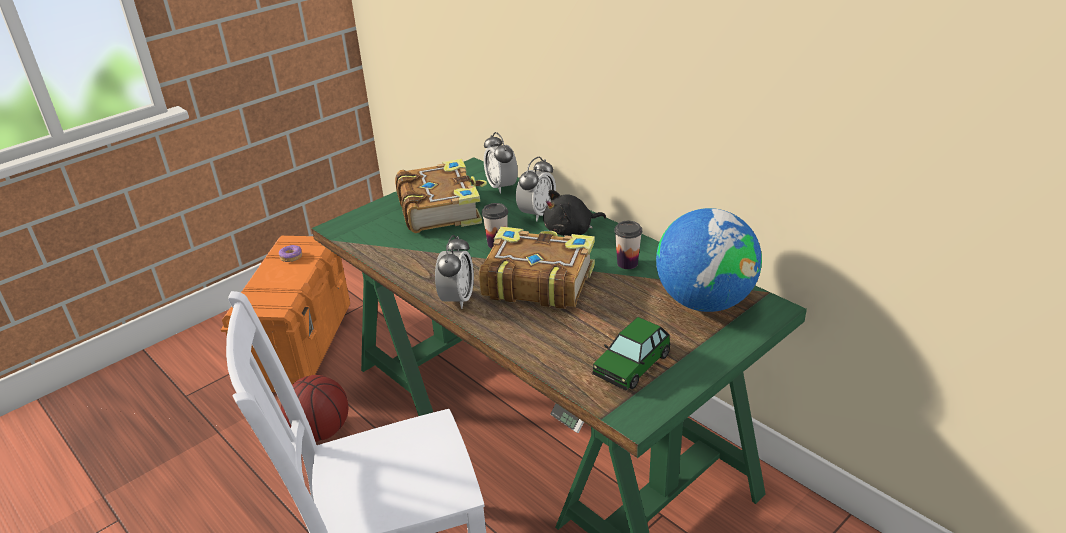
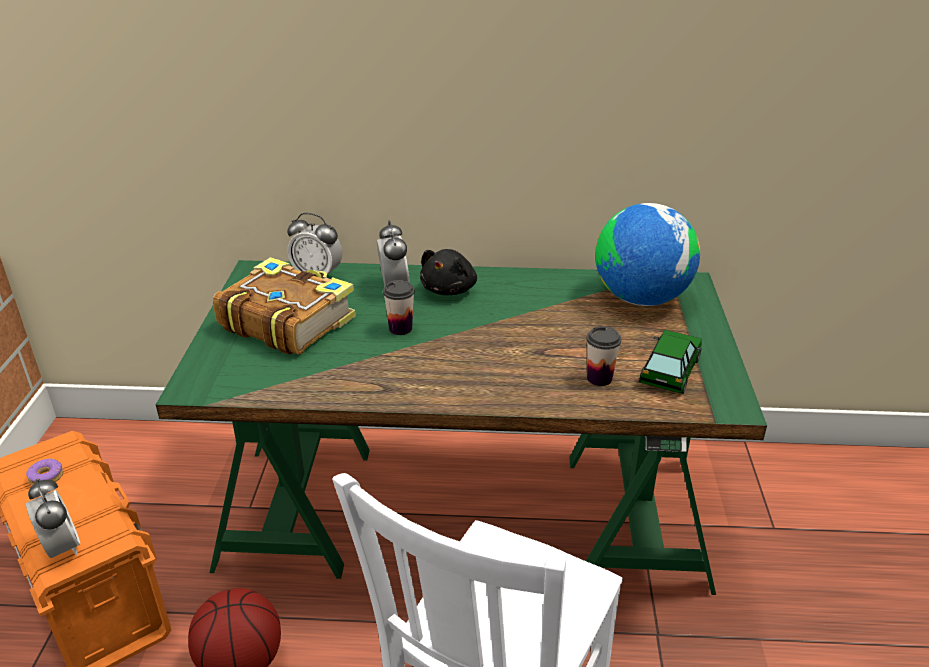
camera: 45 degrees left, 0 degrees up
alarm clock [435,235,474,309] -> alarm clock moved to [26,478,80,558]
book [479,227,595,309] -> none
toy car [592,317,670,390] -> toy car turned 150 degrees counterclockwise [639,330,702,394]
cup [614,221,642,269] -> cup moved to [586,326,621,386]

